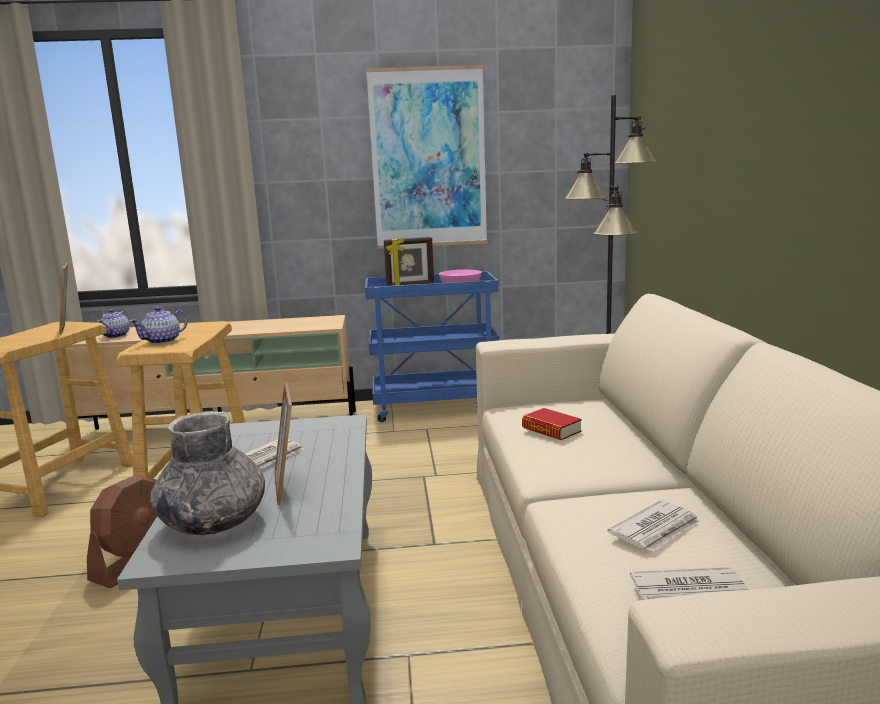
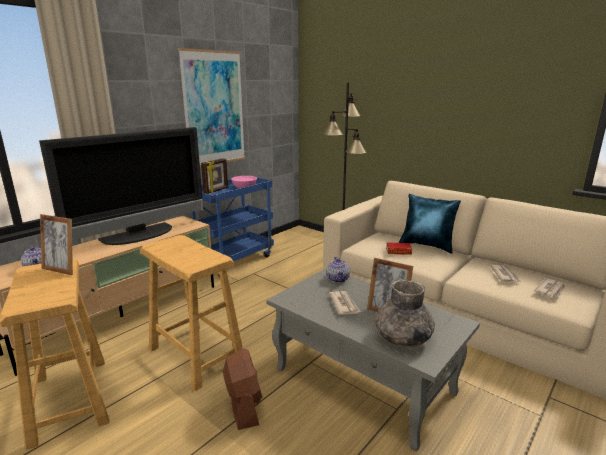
camera: 45 degrees left, 5 degrees up
teapot [129,307,188,344] -> teapot moved to [327,257,350,283]
none -> television [39,127,203,245]
none -> blue pillow [399,194,461,254]

